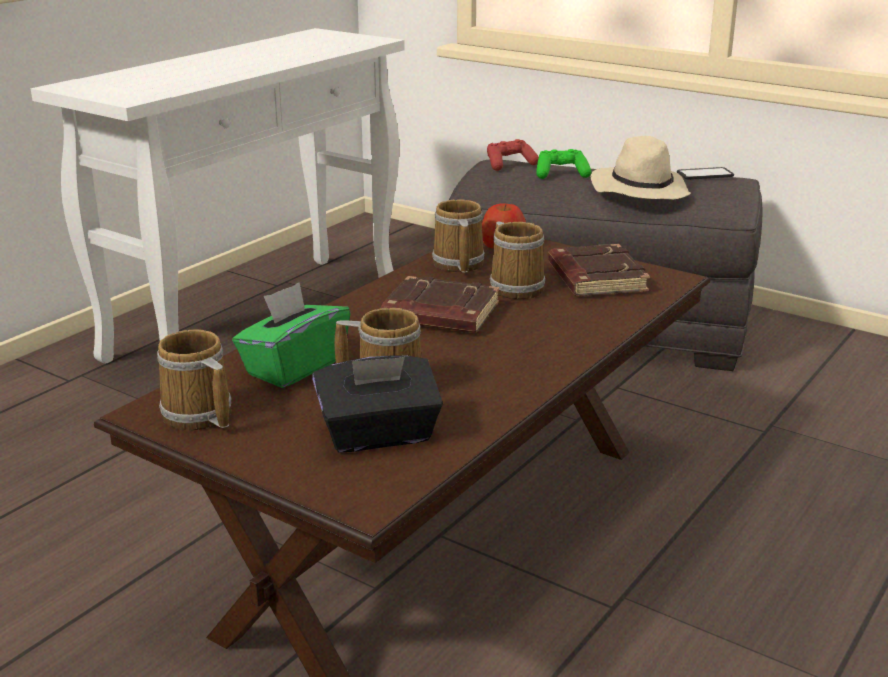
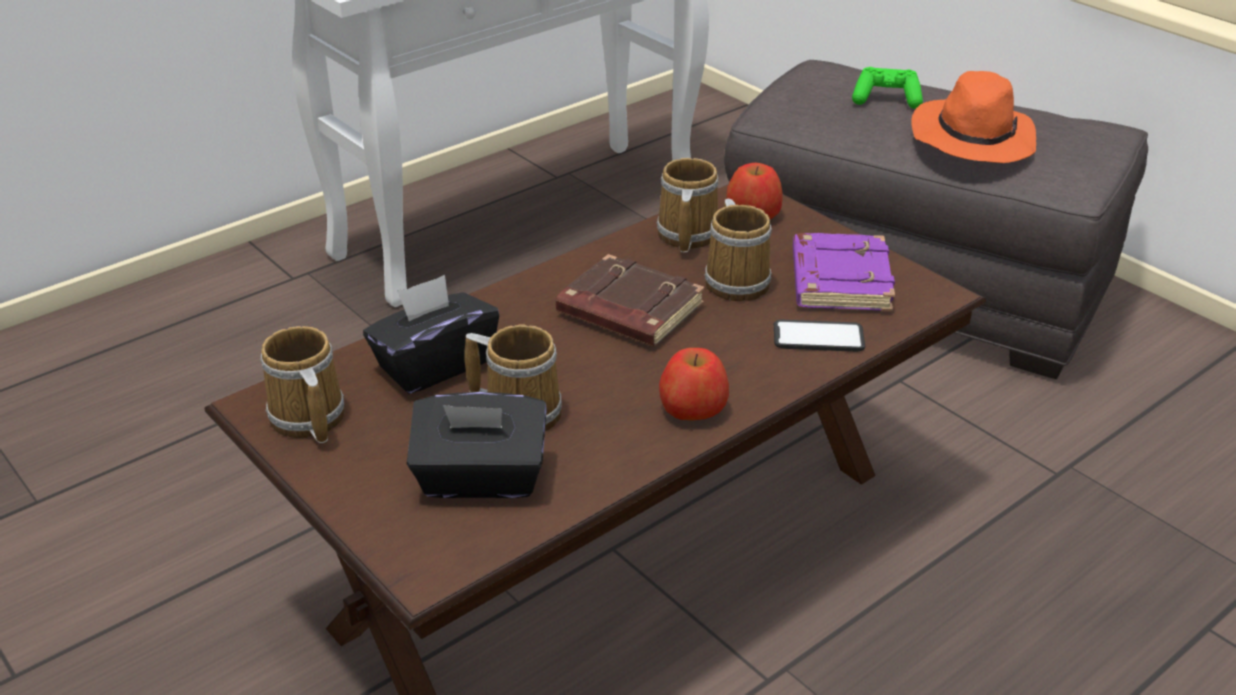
camera: 15 degrees right, 10 degrees up
green tissue box [232,283,351,388] -> black tissue box [363,275,499,394]
red game controller [487,139,539,171] -> none
brown book [548,244,650,296] -> purple book [793,233,895,311]
beige hat [591,136,691,199] -> orange hat [911,71,1036,163]
phone [677,167,734,180] -> phone moved to [774,319,865,352]
none -> apple [659,348,729,420]

